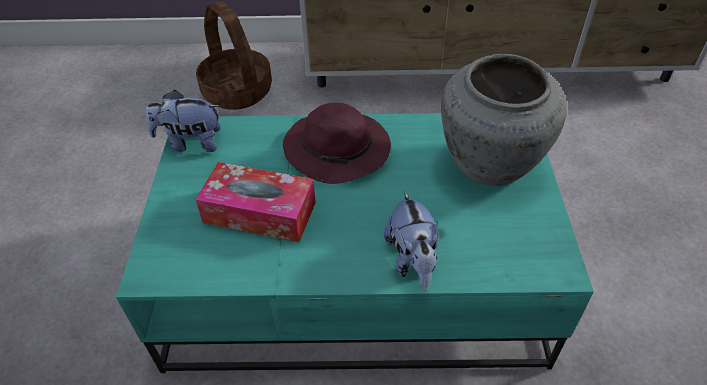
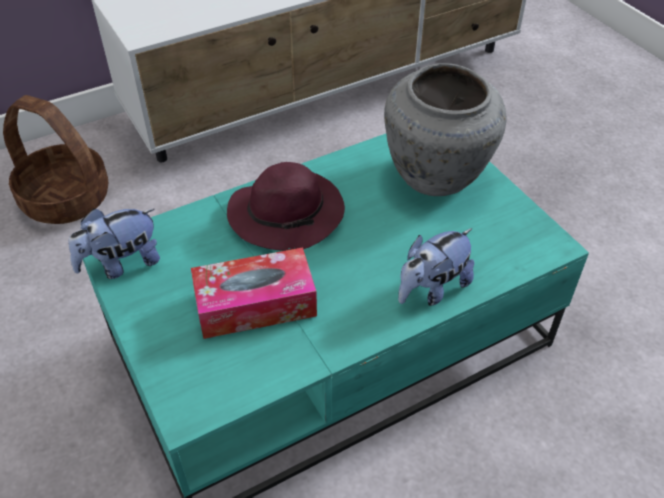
camera: 30 degrees left, 0 degrees up
plush toy [384,190,439,291] -> plush toy turned 90 degrees clockwise [398,228,474,306]

